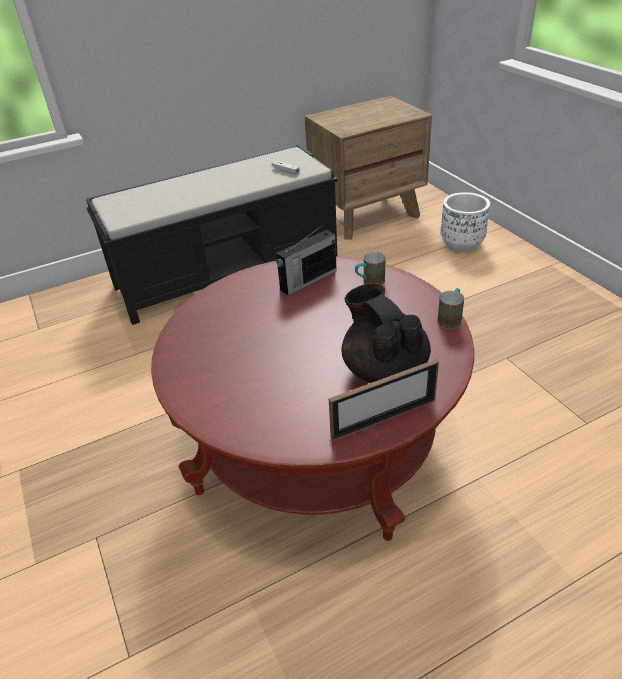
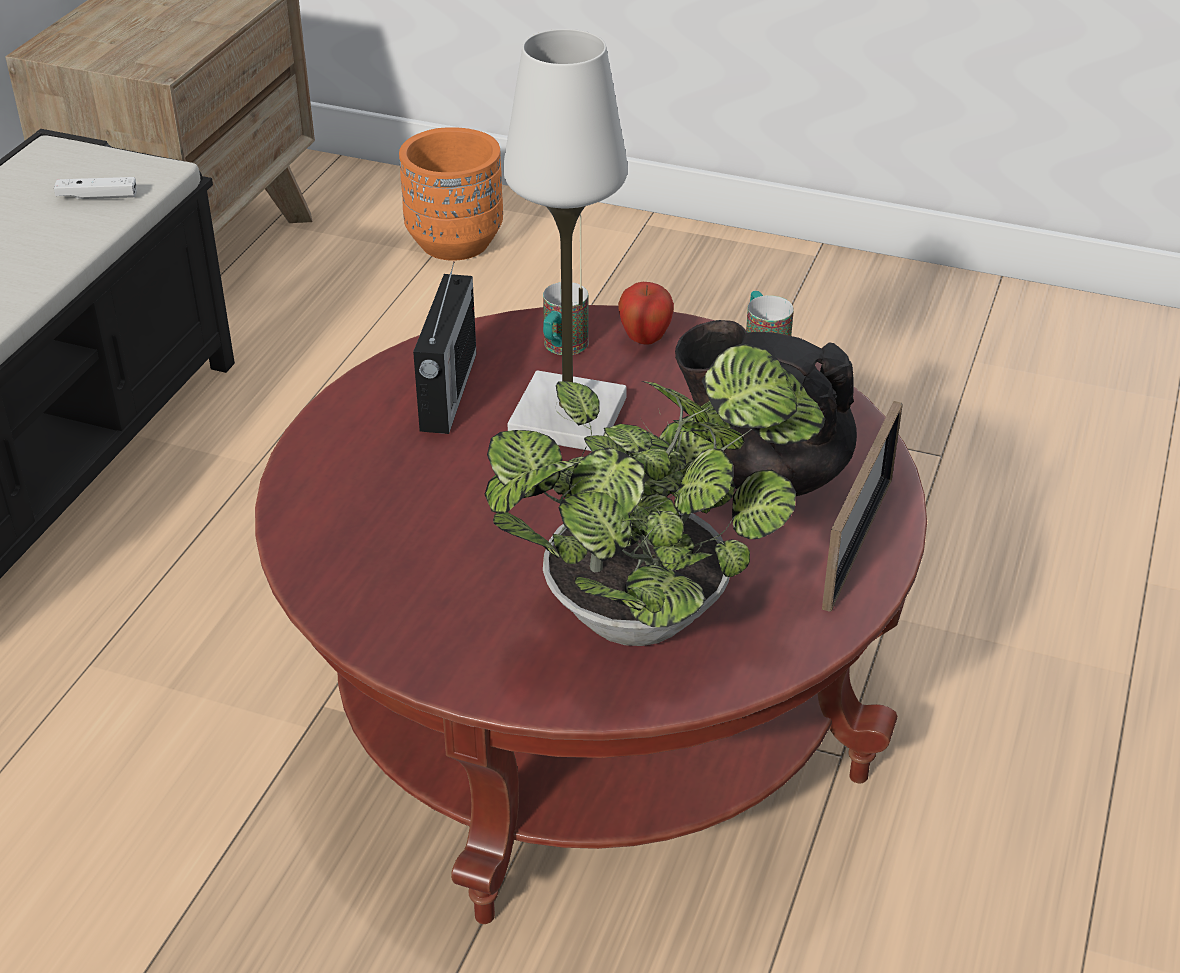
camera: 45 degrees left, 0 degrees up
white planter [441,192,490,252] -> orange planter [399,127,503,261]
none -> potted plant [484,343,825,646]
none -> white table lamp [503,29,628,451]
none -> apple [618,282,674,345]

